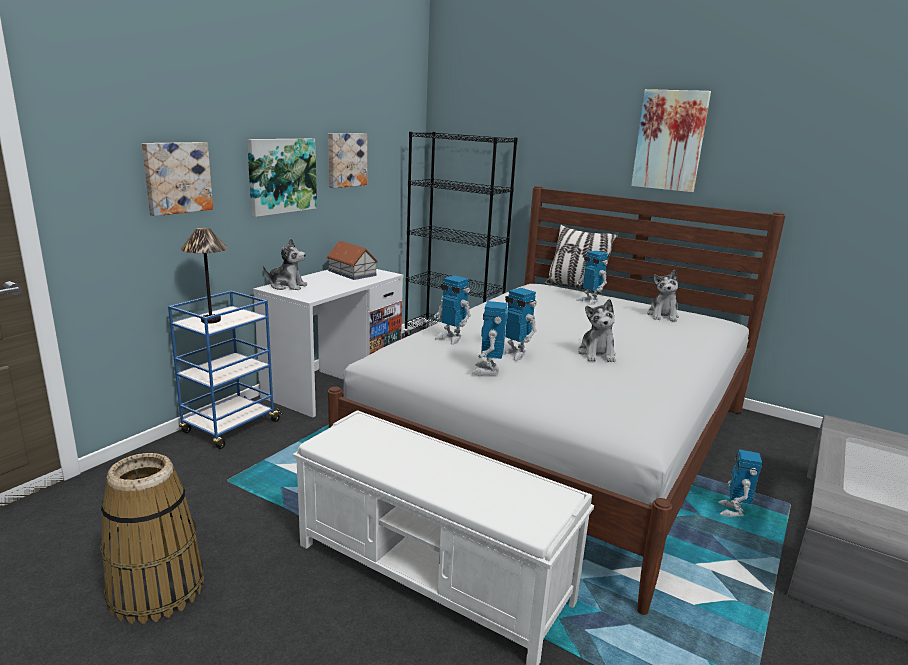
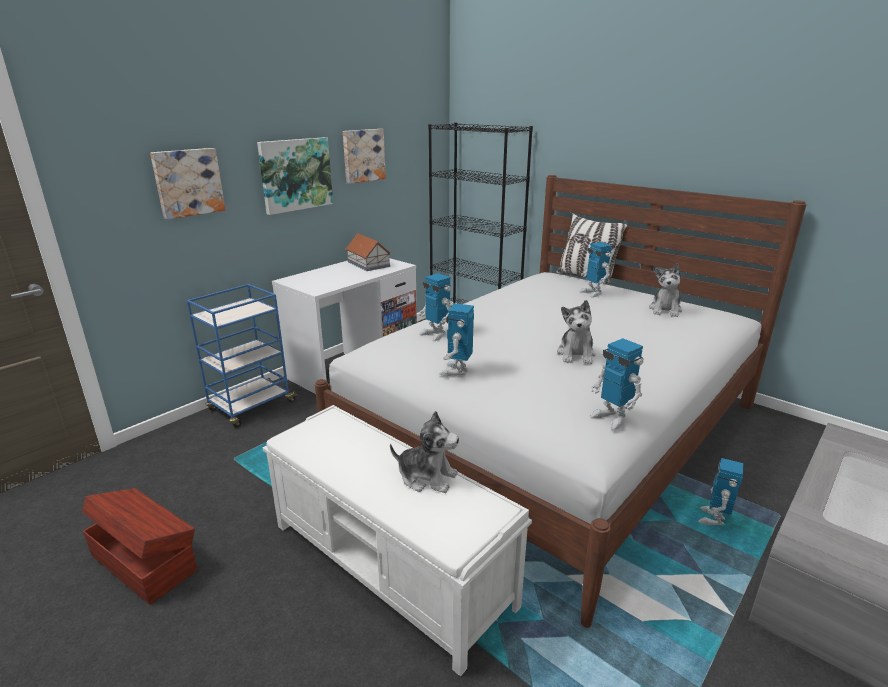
camera: 10 degrees right, 5 degrees up
basket [100,453,204,624] -> brown storage box [82,488,198,605]
table lamp [181,227,228,324] -> none
plush toy [263,239,307,290] -> plush toy moved to [390,411,459,493]
toy robot [503,288,537,361] -> toy robot moved to [590,338,644,430]
picture [631,89,711,192] -> none

